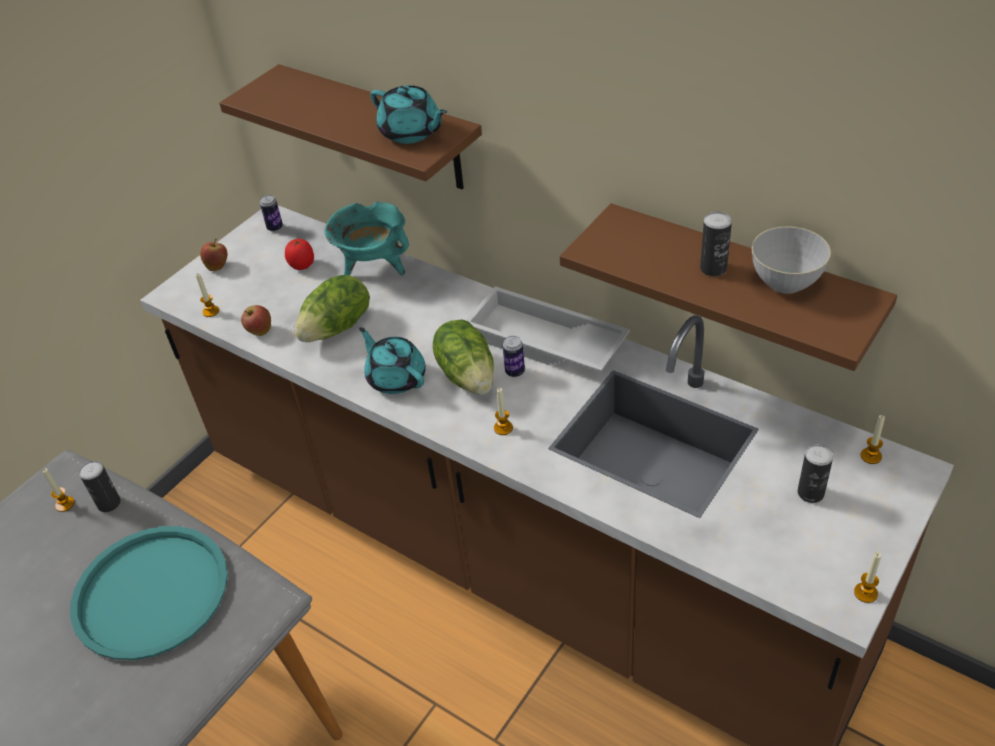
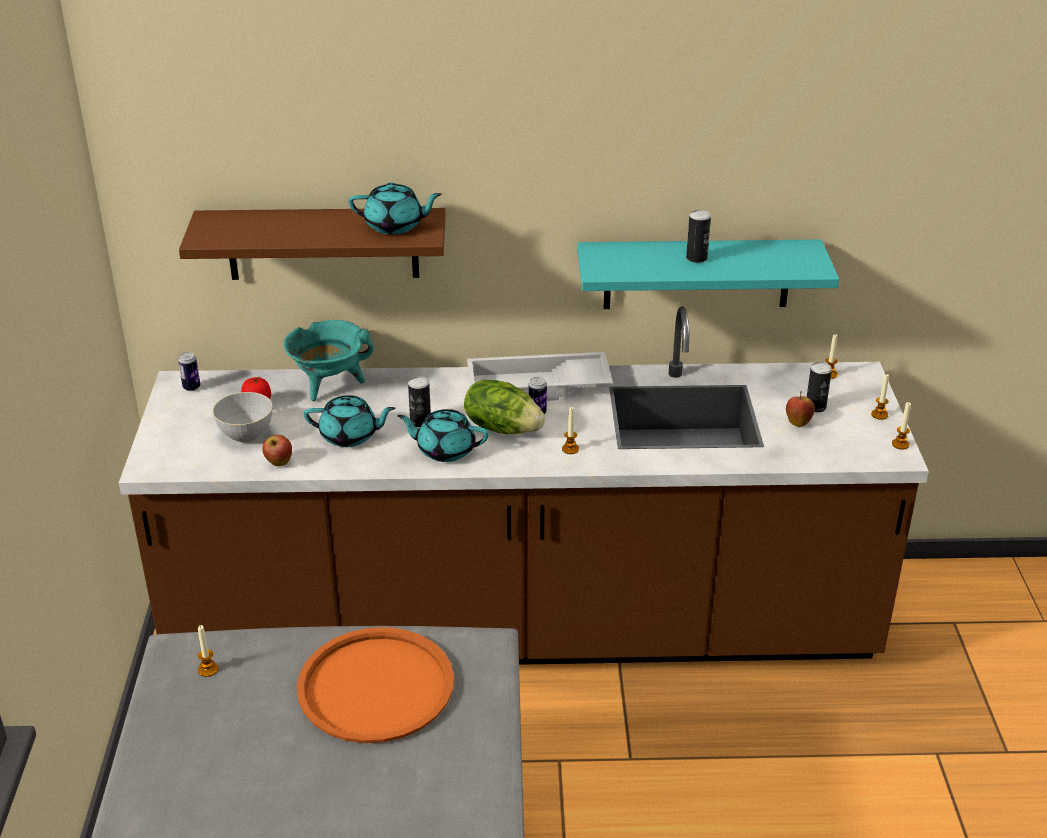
camera: 40 degrees left, 10 degrees down
turquoise tray [70,526,228,660] -> orange tray [297,627,454,743]
can [79,461,121,512] -> can moved to [408,376,431,427]
candle [196,273,219,317] -> candle moved to [871,374,889,420]
apple [200,239,227,271] -> apple moved to [786,391,815,427]
lettuce [294,275,370,342] -> turquoise teapot [304,395,395,447]
brown shelf [560,203,897,371] -> turquoise shelf [577,239,839,309]
grey bowl [752,227,831,294] -> grey bowl moved to [213,392,273,443]

